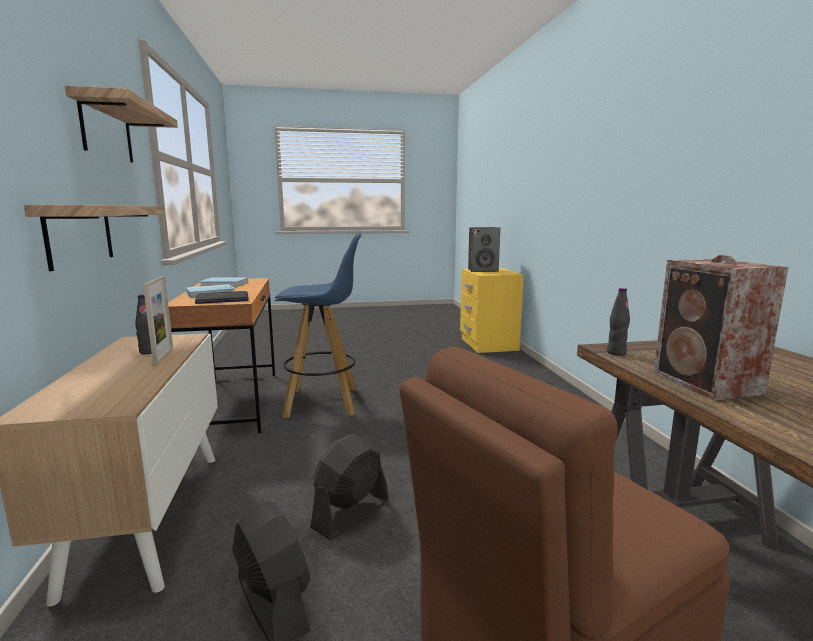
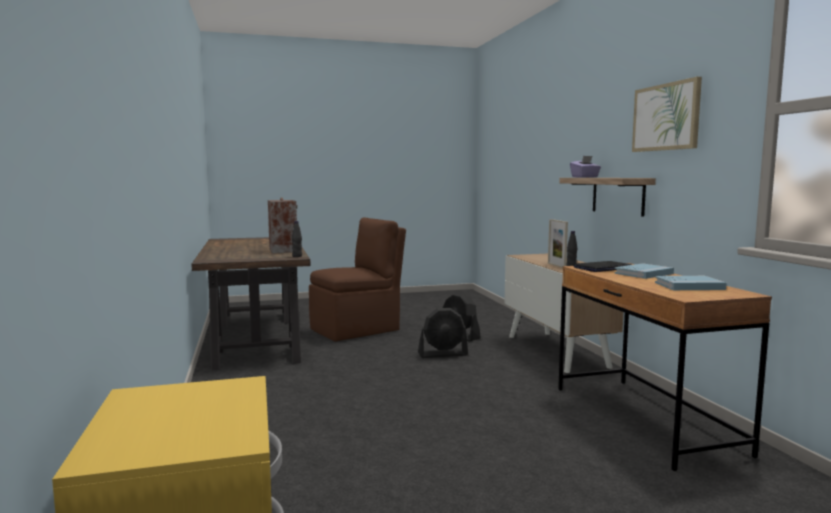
camera: 175 degrees right, 5 degrees down
shelf [65,86,178,163] -> picture [632,77,702,152]
blue stool [274,233,361,418] -> none
black fan [310,434,389,540] -> black fan turned 45 degrees clockwise [418,308,468,358]
speaker [468,227,500,272] -> none
none -> purple tissue box [570,156,601,177]

